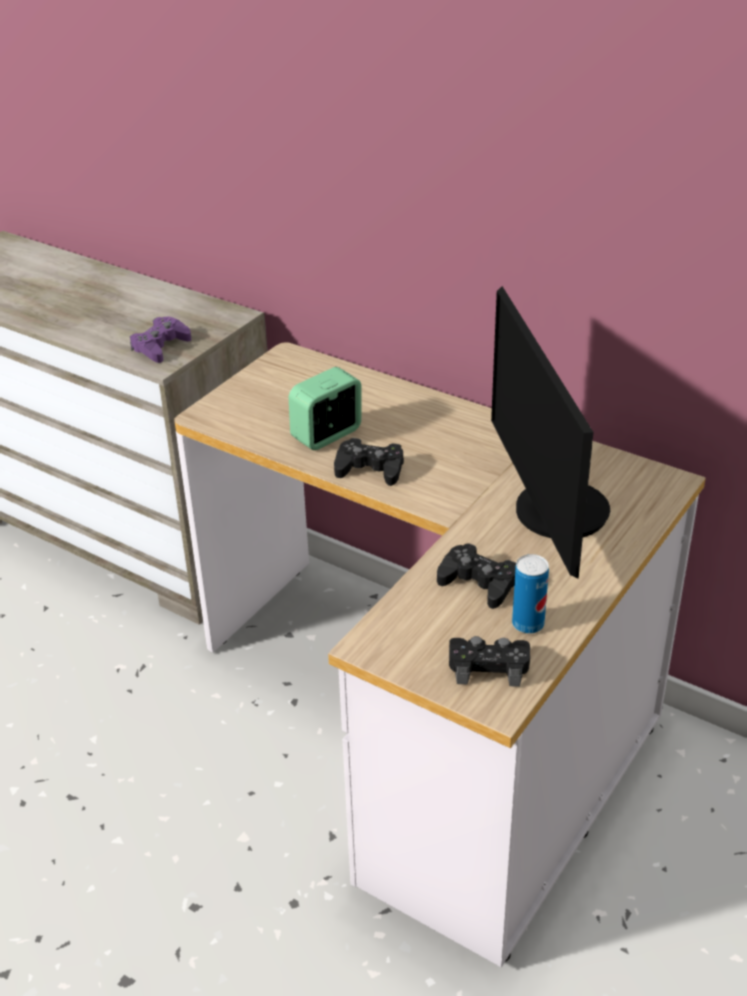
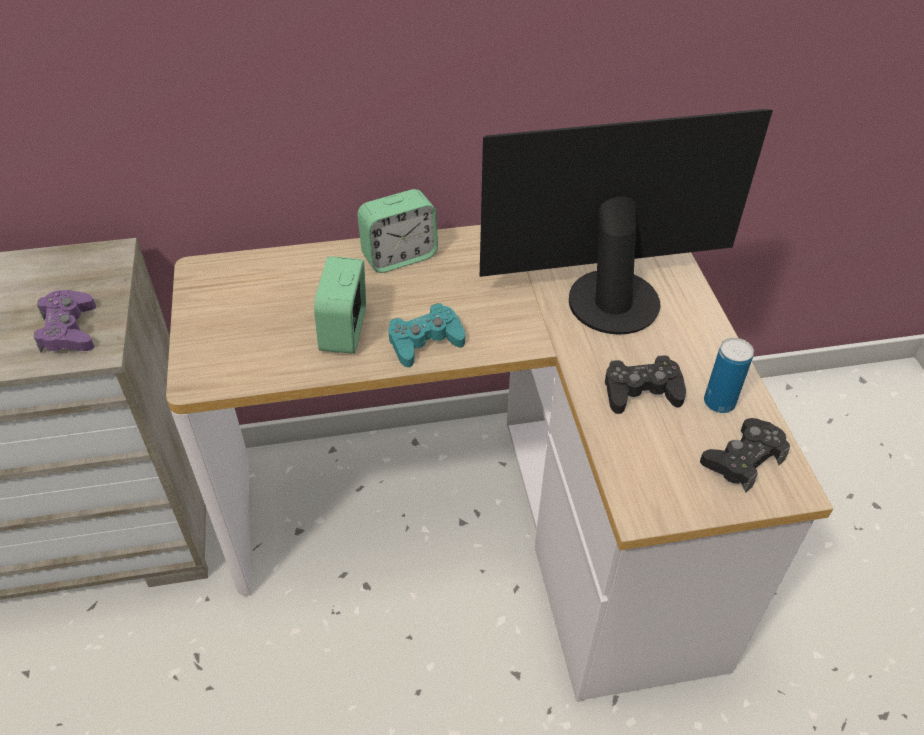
camera: 45 degrees left, 10 degrees up
black game controller [334,438,404,486] -> turquoise game controller [388,303,465,367]
monitor [491,286,610,578] -> monitor turned 135 degrees clockwise [480,109,773,335]
none -> alarm clock [357,189,438,273]

